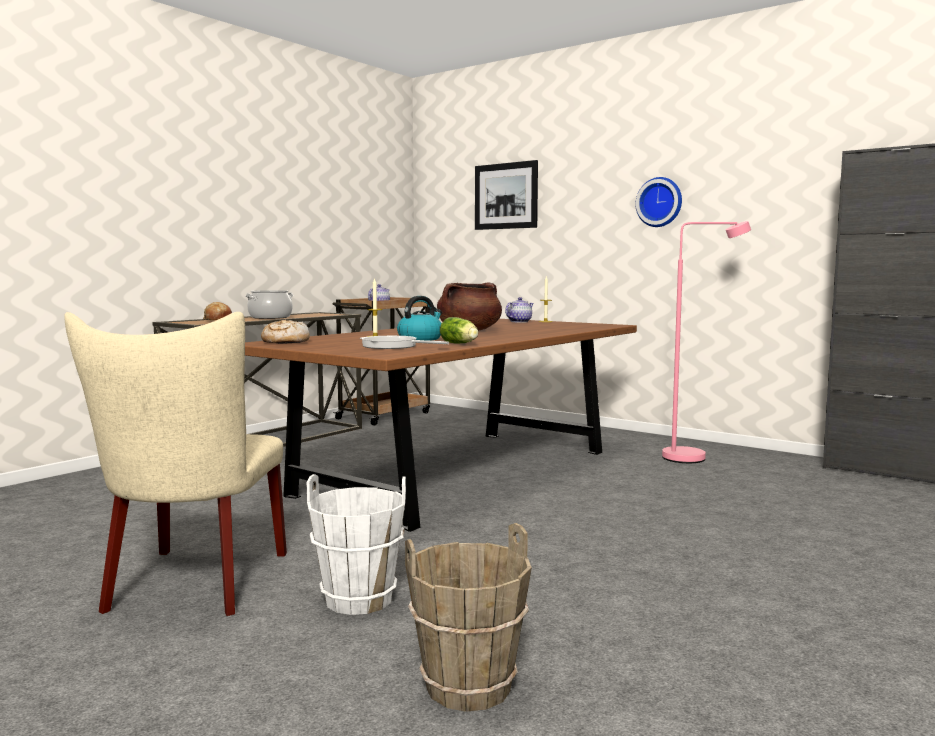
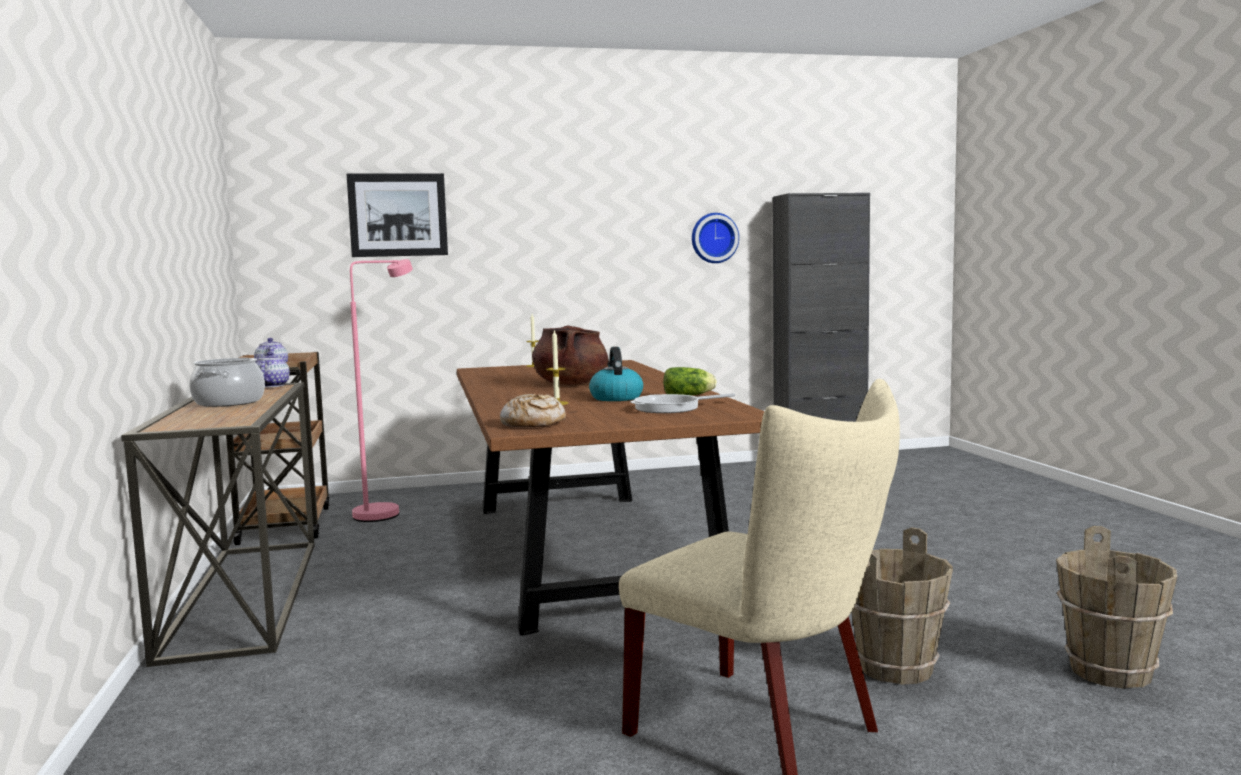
camera: 50 degrees left, 0 degrees up
bread [203,302,232,320] -> none
white bucket [307,474,406,615] -> brown bucket [851,527,953,685]
teapot [505,297,534,323] -> teapot moved to [256,352,290,387]
wall clock [635,177,682,227] -> wall clock moved to [692,213,739,263]
pink floor lamp [662,221,751,463] -> pink floor lamp moved to [350,259,413,522]

